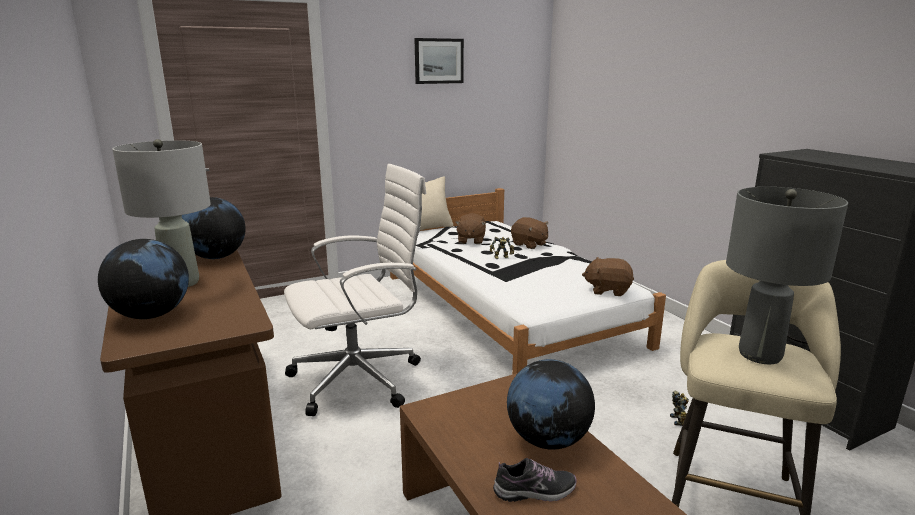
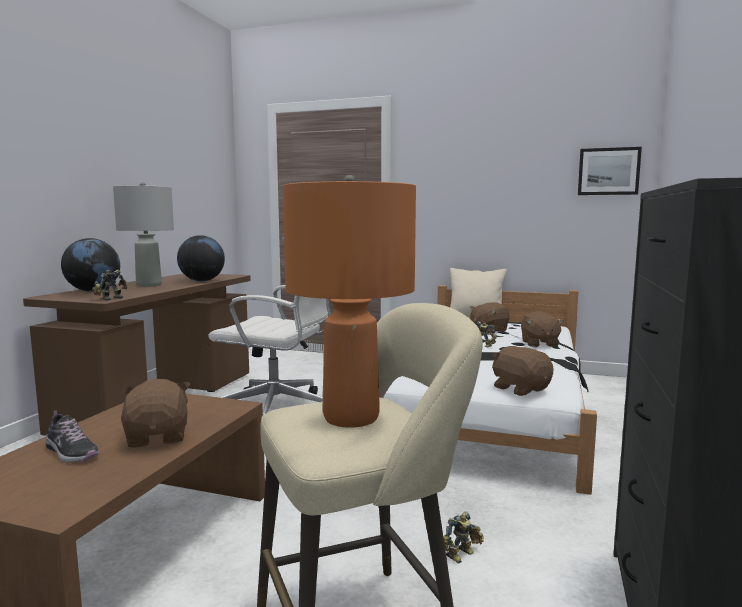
camera: 45 degrees right, 10 degrees down
picture [414,38,464,84] -> picture moved to [578,147,642,195]
globe [507,359,595,450] -> brown plush toy [121,379,190,448]
grey table lamp [726,187,848,364] -> orange table lamp [283,175,416,428]
none -> toy robot [92,270,127,300]

